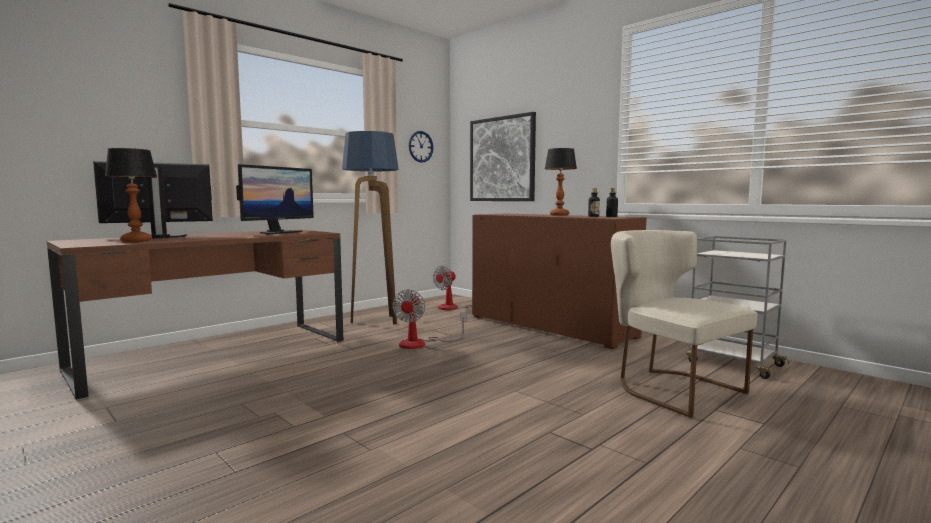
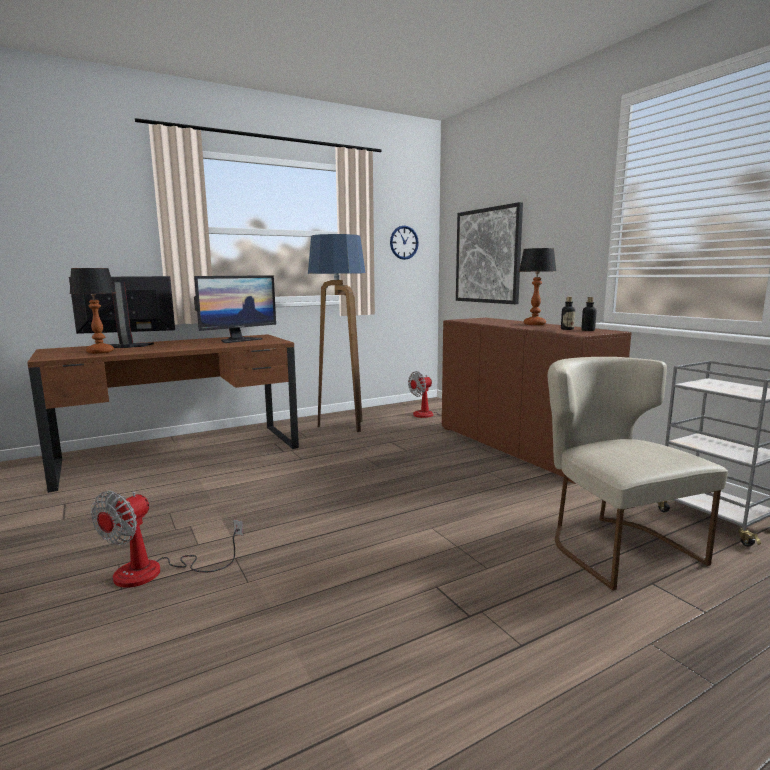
camera: 15 degrees right, 5 degrees up
fan [392,290,467,349] -> fan moved to [91,491,243,587]

